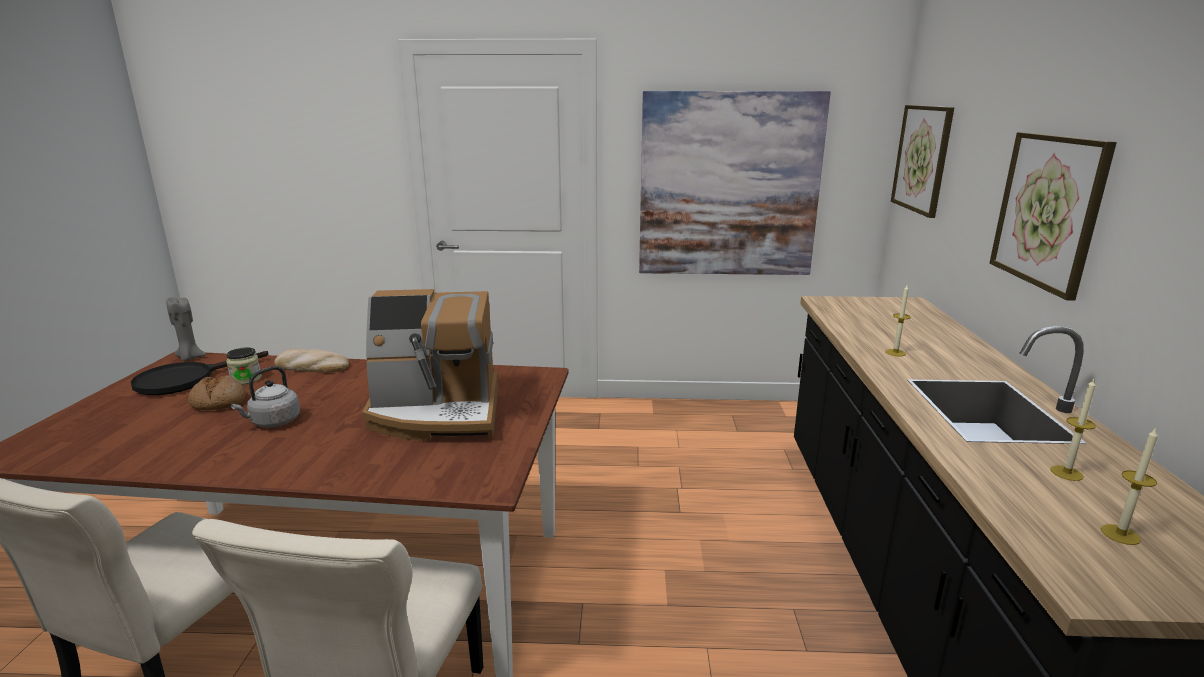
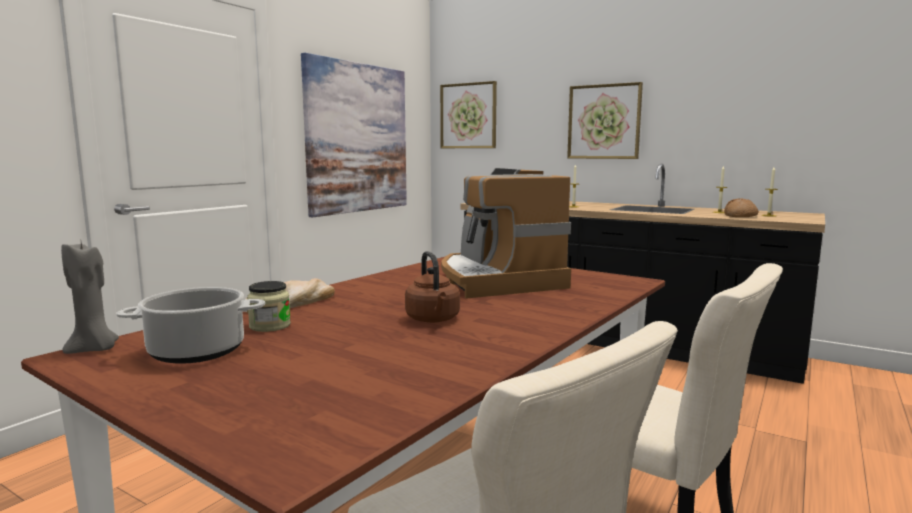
camera: 60 degrees left, 10 degrees down
black frying pan [131,351,268,395] -> cooking pot [116,287,265,364]
bread [188,375,246,410] -> bread moved to [724,198,759,217]
grey kettle [231,366,300,428] -> brown kettle [405,251,460,323]
coffee machine [362,289,498,441] -> coffee machine turned 135 degrees clockwise [441,168,571,299]

